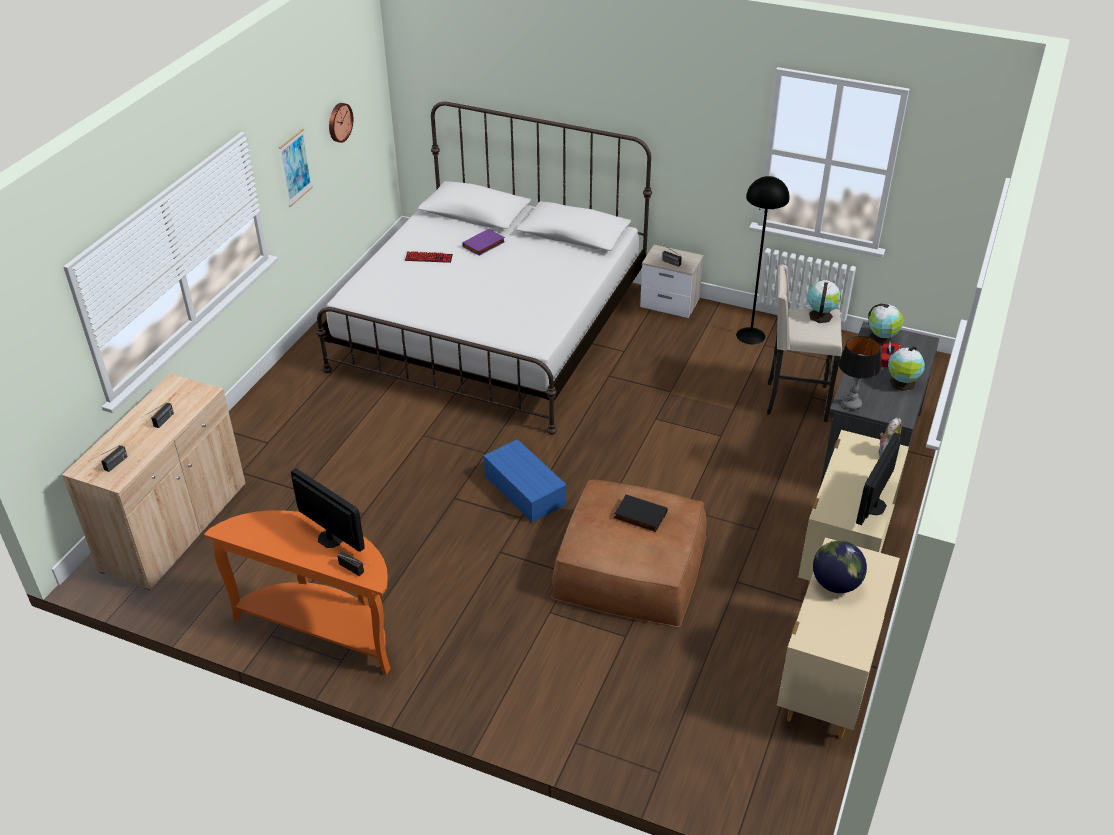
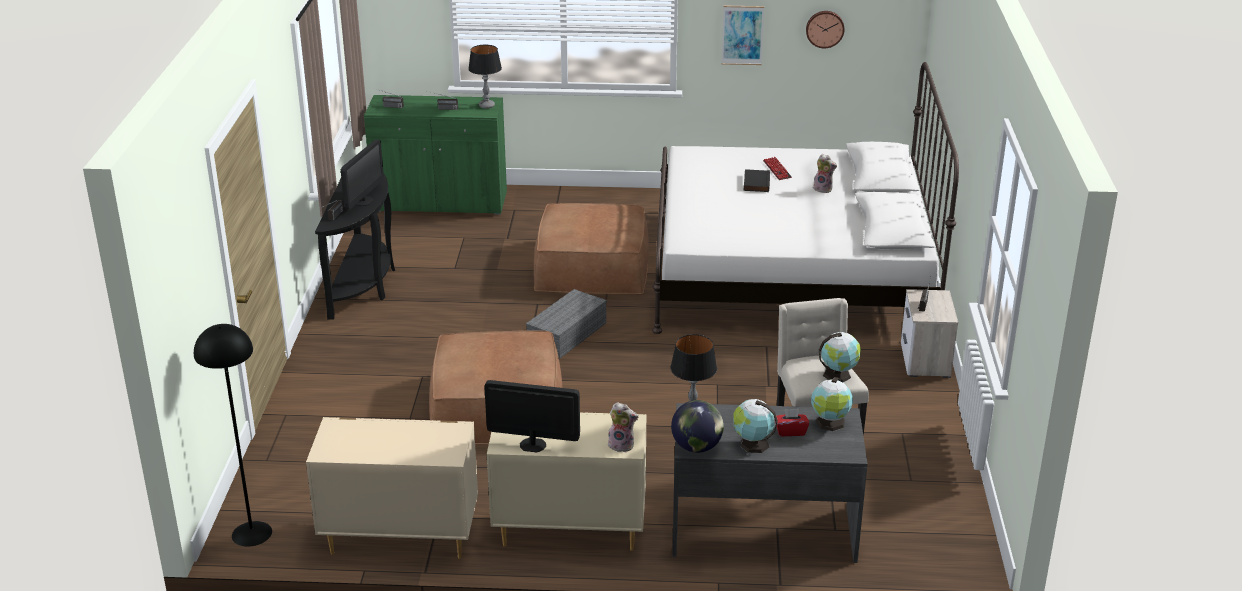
camera: 70 degrees right, 10 degrees down
beige cabinet [62,374,245,590] -> green cabinet [364,95,507,215]
orange console table [204,510,390,675] -> black console table [315,160,395,320]
purple book [462,229,505,256] -> plush toy [813,154,837,193]
blue storage box [483,439,567,522] -> grey storage box [526,289,607,359]
black book [614,495,667,532] -> black book moved to [743,169,770,192]
black floor lamp [736,176,790,344] -> black floor lamp moved to [194,324,272,547]
globe [813,540,867,593] -> globe moved to [671,400,724,453]
none -> table lamp [468,45,502,109]
none -> brown ottoman [534,203,649,294]

